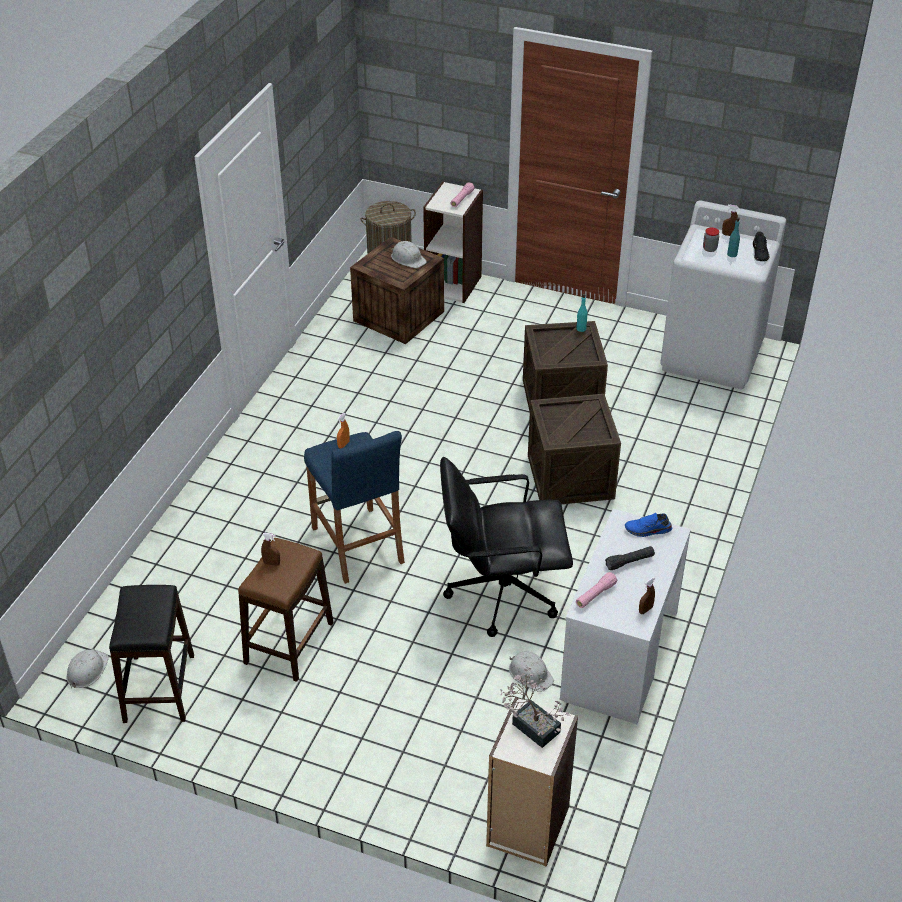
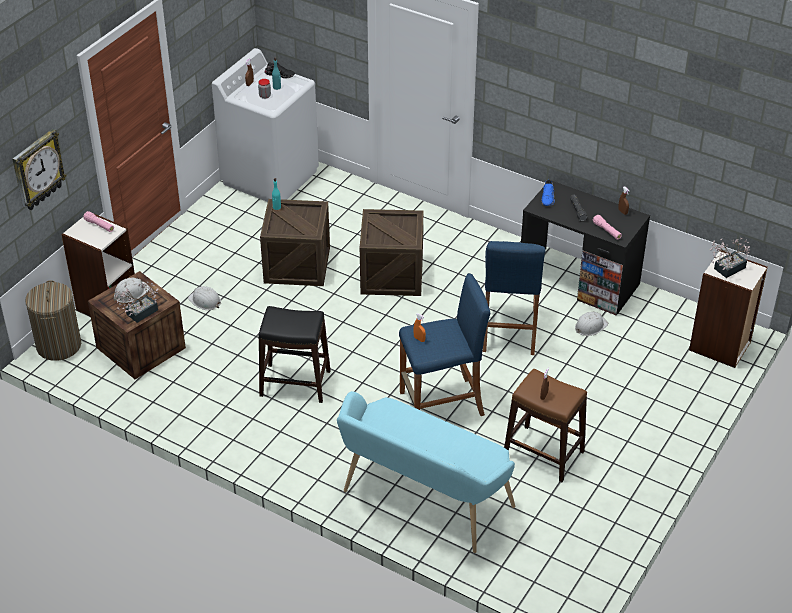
camera: 80 degrees left, 0 degrees up
white hard hat [66,649,109,688] -> white hard hat moved to [188,286,221,310]
black stool [109,585,194,723] -> black stool moved to [258,306,331,403]
black office chair [440,457,573,637] -> blue stool [483,241,546,355]
white desk [560,509,691,724] -> black desk [521,181,650,315]
none -> wall clock [12,129,67,210]
none -> potted plant [115,281,158,323]
none -> turquoise bench [337,391,515,553]

